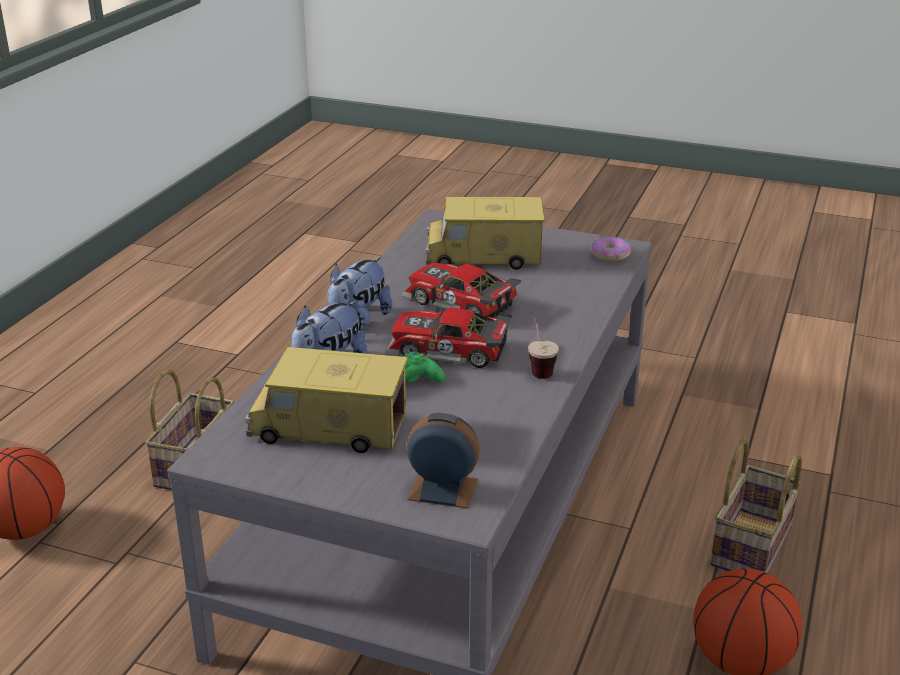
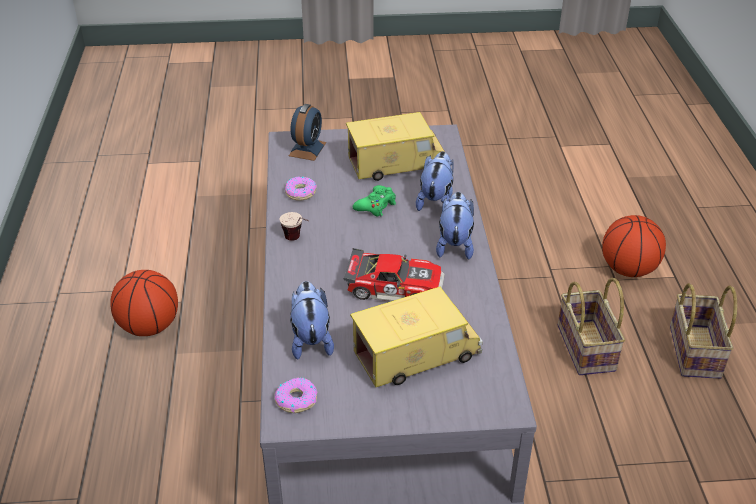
camera: 155 degrees right, 10 degrees up
toy car [385,307,512,368] -> none
alarm clock [406,413,480,508] -> alarm clock turned 60 degrees counterclockwise [289,104,326,161]
basket [710,439,802,573] -> basket moved to [670,283,737,379]
none -> donut [285,177,317,201]
none -> plush toy [290,281,334,360]

